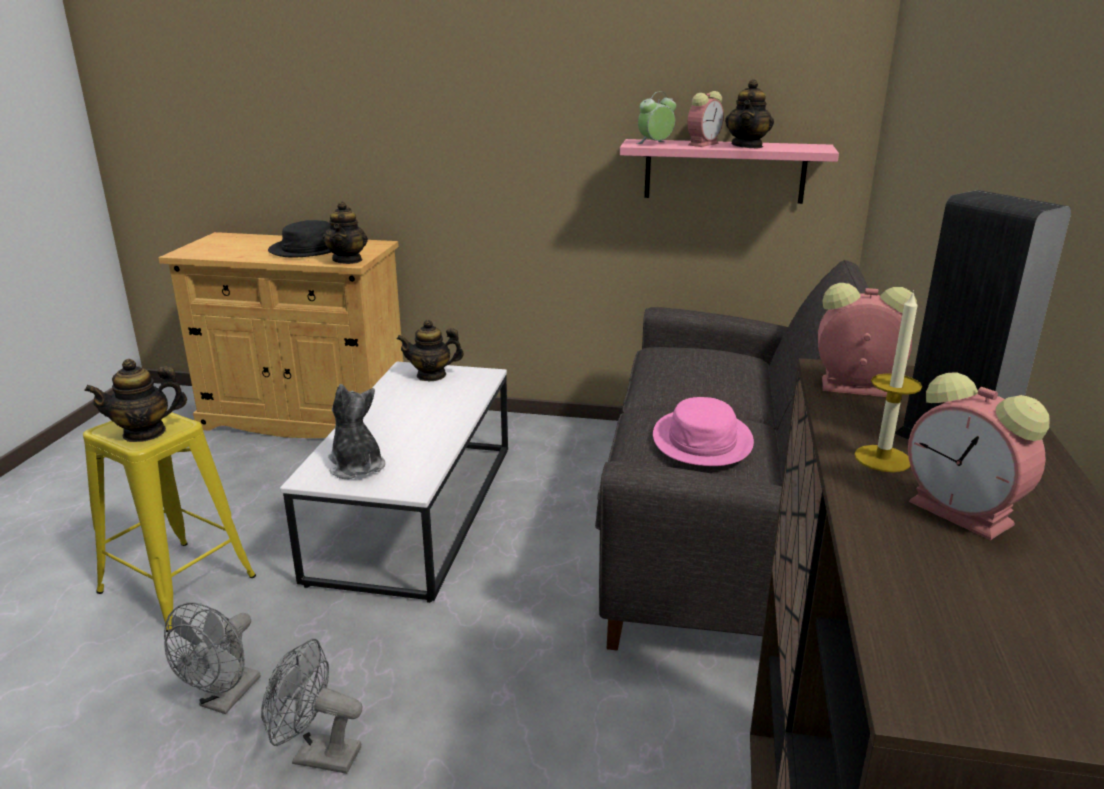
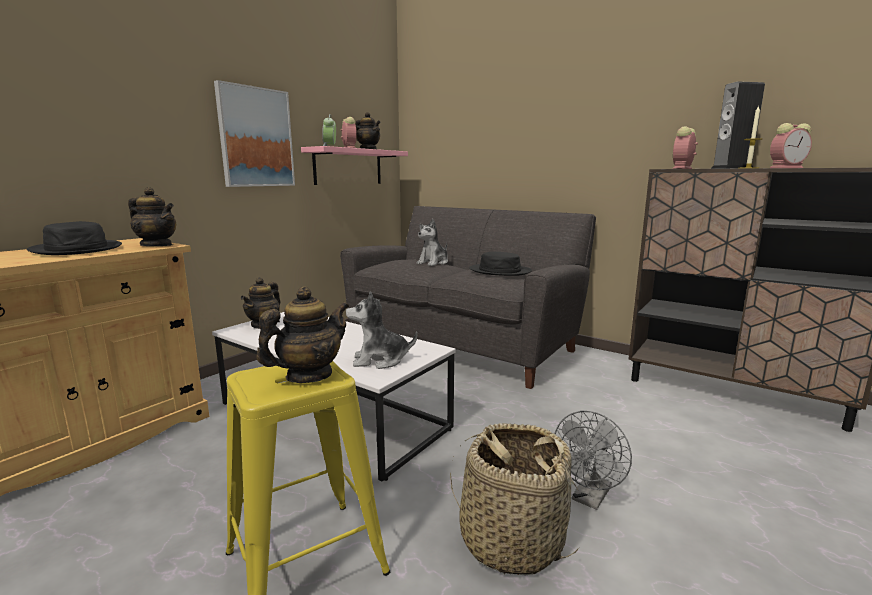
camera: 65 degrees left, 10 degrees down
teapot [84,359,187,442] -> teapot turned 135 degrees counterclockwise [256,286,349,383]
grey fan [164,603,261,714] -> basket [450,423,579,575]
pink hat [653,397,754,466] -> black hat [469,252,532,276]
none -> picture [214,80,295,187]
none -> plush toy [417,219,448,266]

